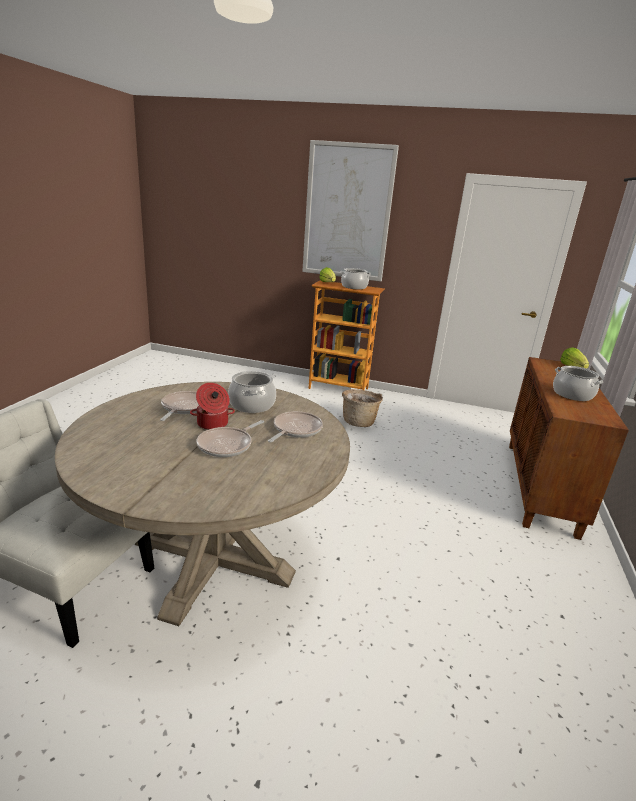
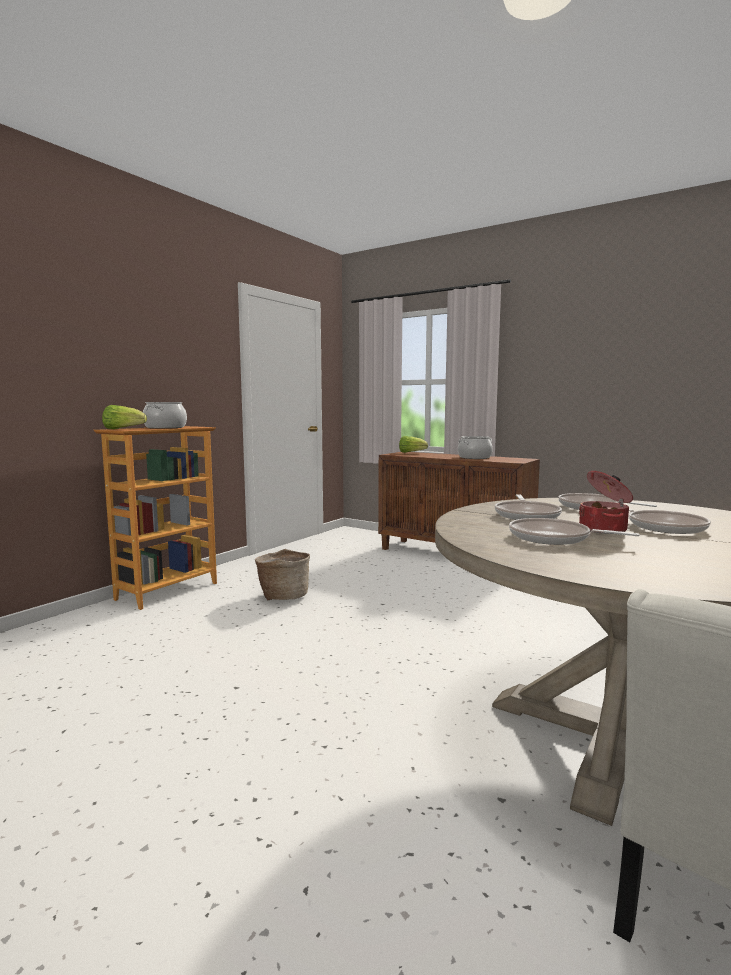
camera: 70 degrees left, 15 degrees down
cooking pot [228,371,276,413] -> frying pan [495,494,562,520]
picture [302,140,399,282] -> none

